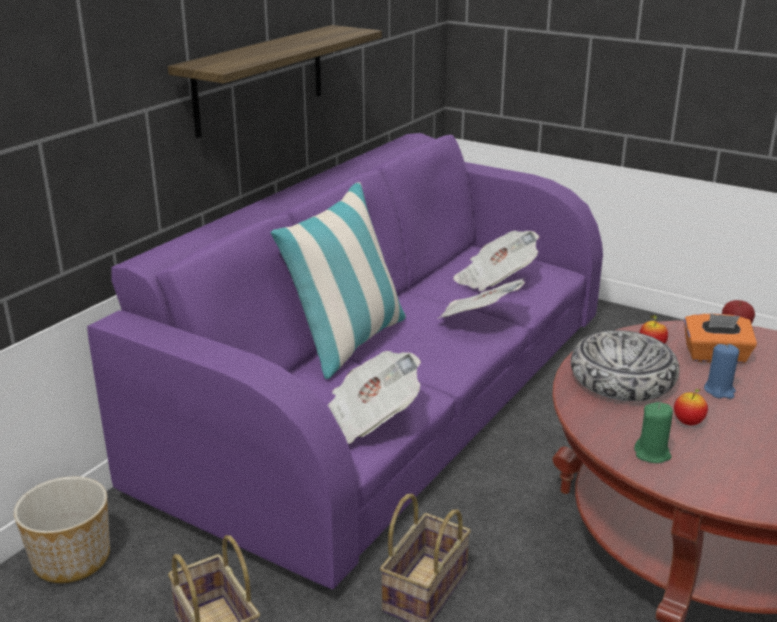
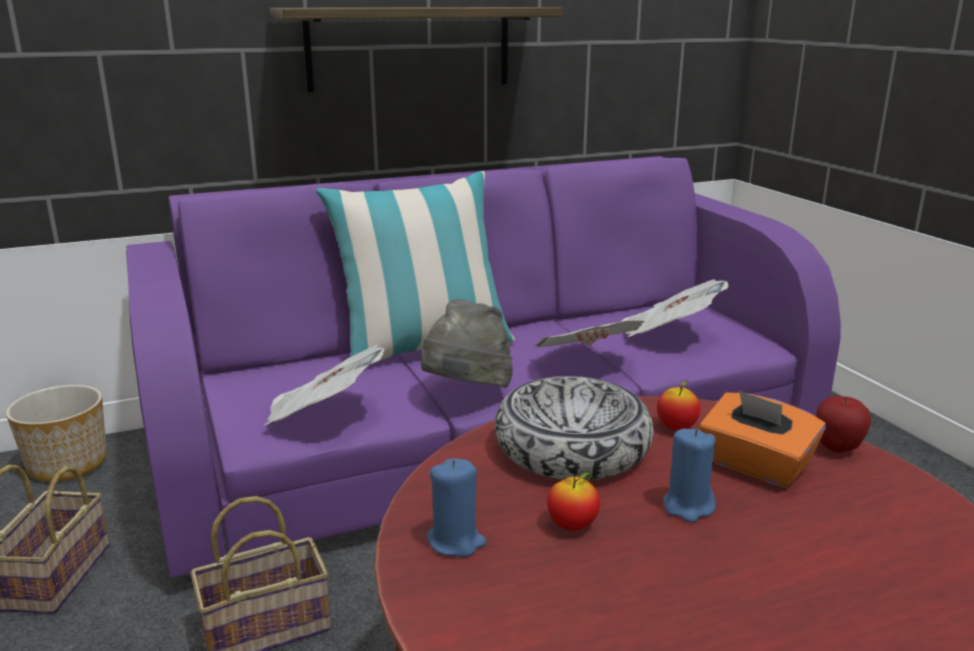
camera: 35 degrees right, 5 degrees down
green candle [634,402,673,463] -> blue candle [427,458,486,557]
none -> grey hat [421,299,513,388]

